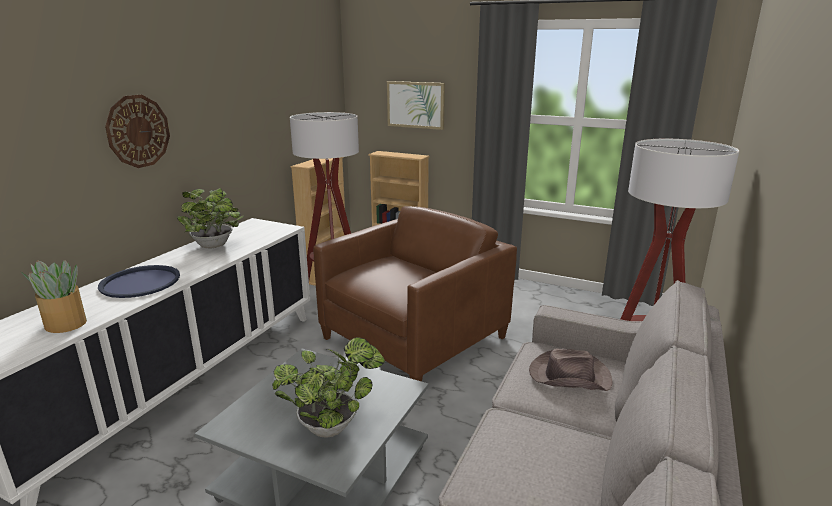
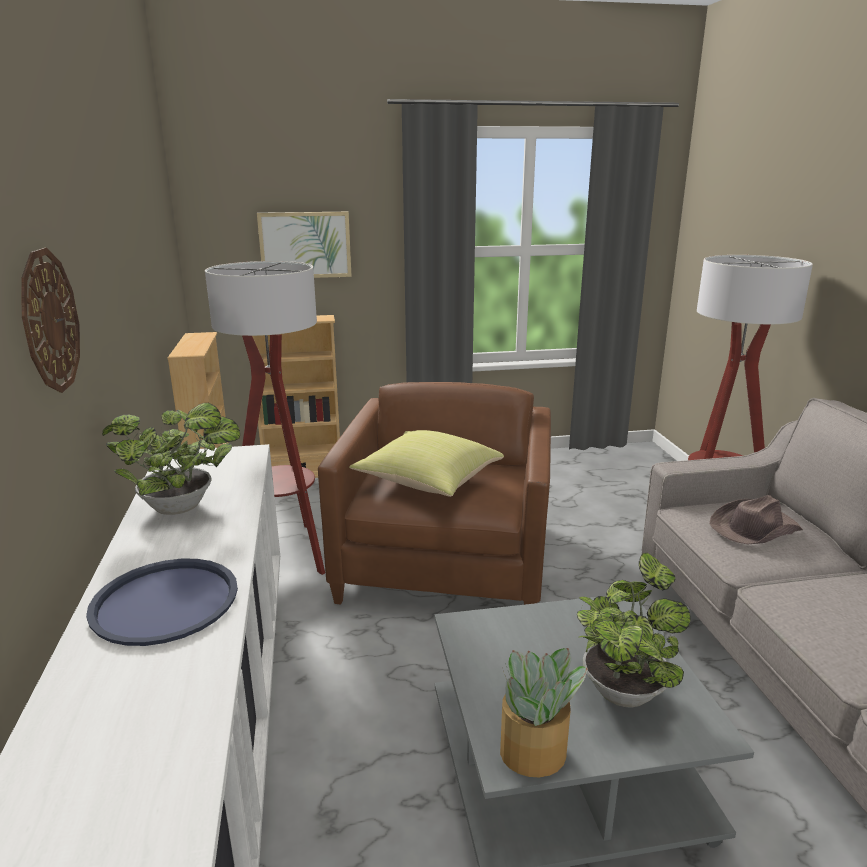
camera: 35 degrees left, 0 degrees up
potted plant [20,260,87,333] -> potted plant moved to [500,648,587,777]
none -> yellow pillow [349,430,504,497]

